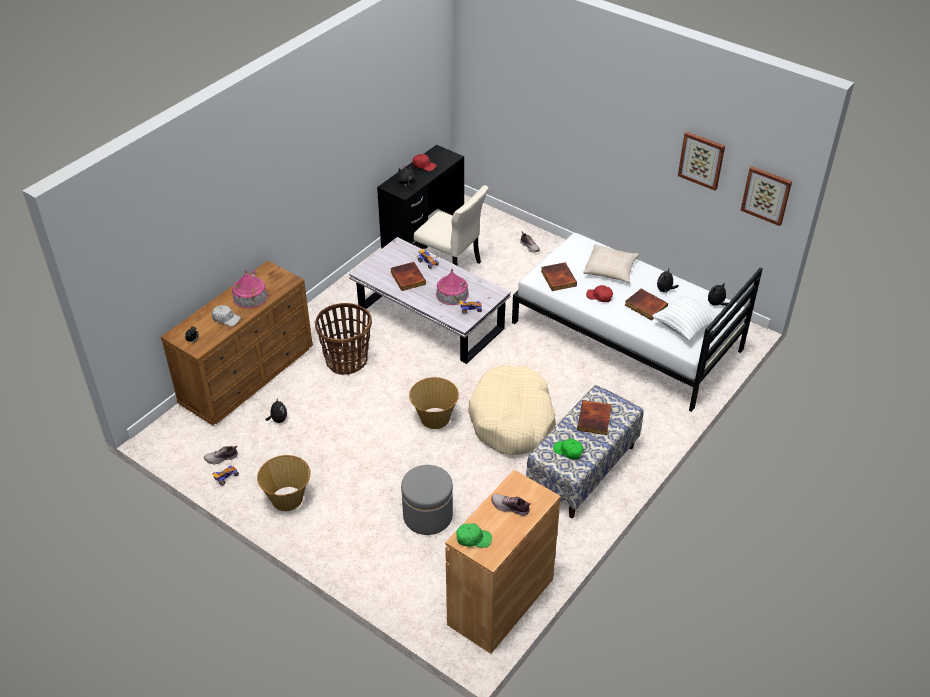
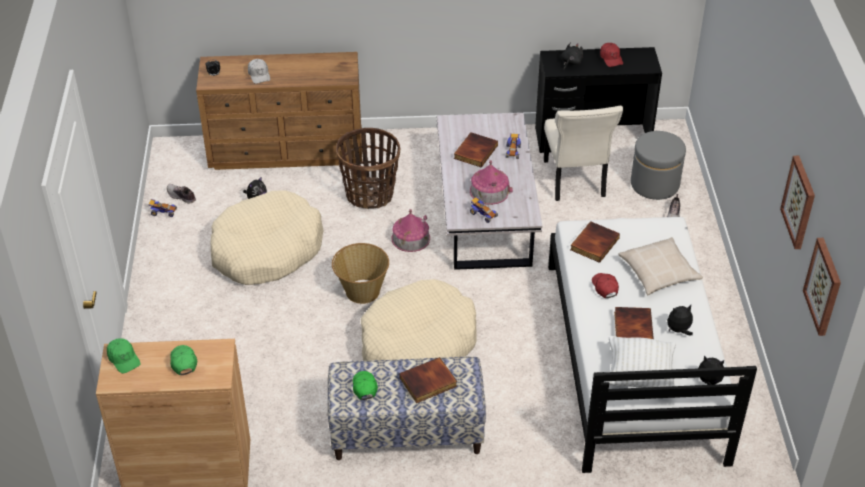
camera: 50 degrees right, 0 degrees up
toy house [232,269,268,308] -> toy house moved to [392,209,430,252]
basket [257,455,311,511] -> none
grey ottoman [401,465,453,535] -> grey ottoman moved to [631,131,686,200]
shoe [491,494,531,516] -> green cap [170,345,197,375]
none -> beige dog bed [211,190,324,285]

